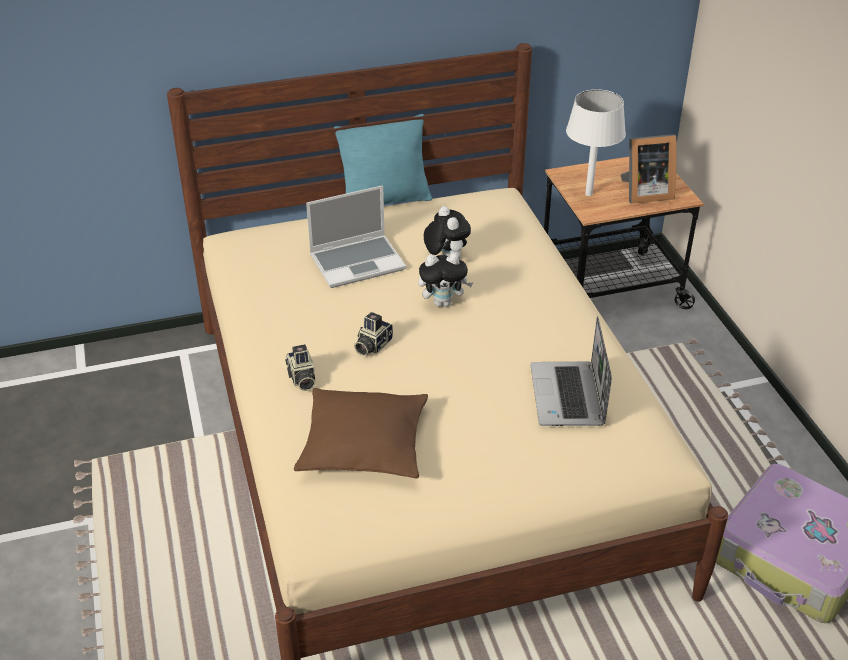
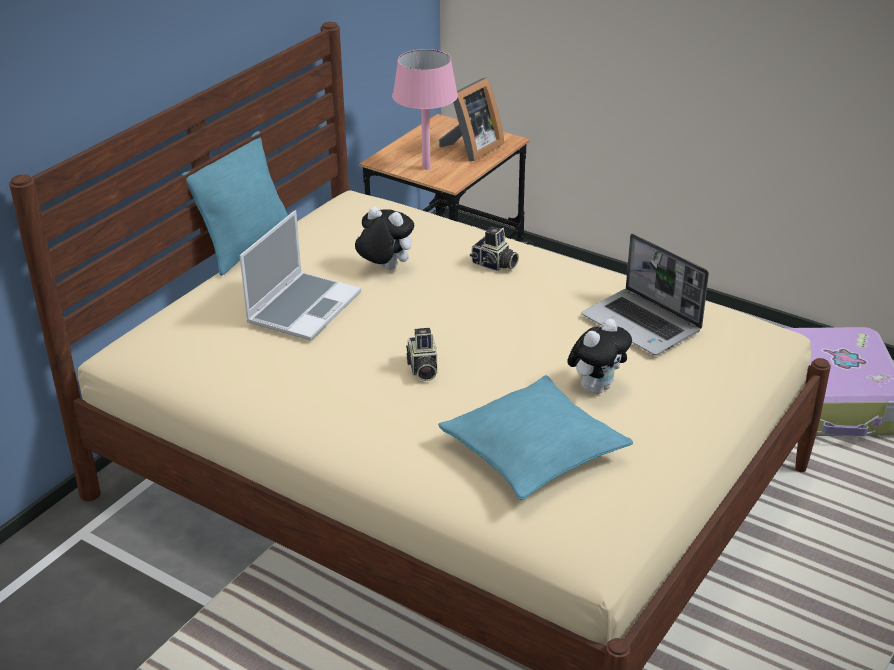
camera: 40 degrees left, 5 degrees down
camera [285,344,315,391] -> camera moved to [470,227,519,271]
brown pillow [294,388,428,479] -> turquoise pillow [438,375,633,500]
plush toy [418,253,473,307] -> plush toy moved to [567,318,632,394]
white table lamp [566,89,626,196] -> pink table lamp [392,49,458,170]

